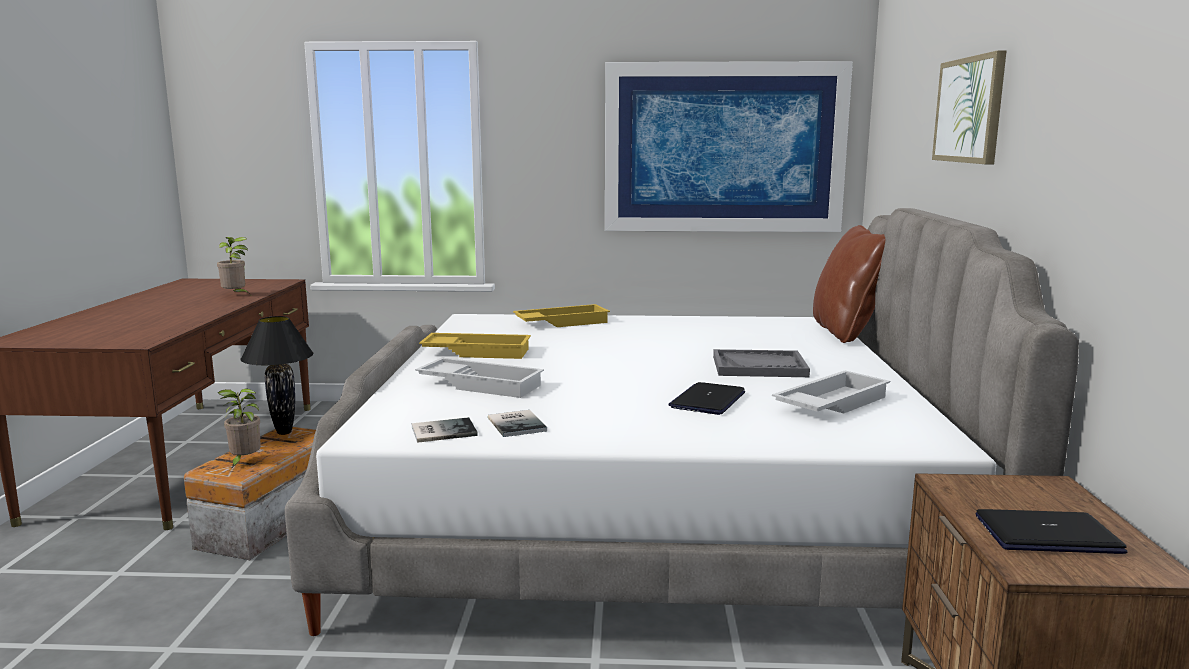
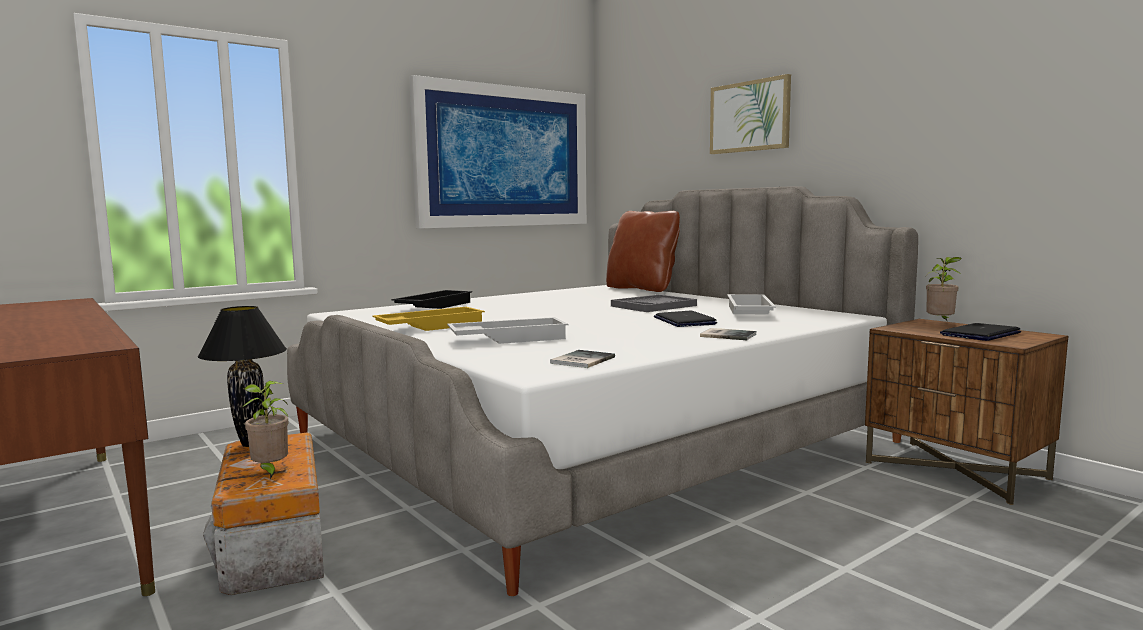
camera: 40 degrees left, 5 degrees down
potted plant [217,237,250,294] -> potted plant moved to [926,257,962,322]
book [488,410,547,437] -> book moved to [700,328,756,340]
yellow tray [513,304,610,327] -> black tray [392,290,472,309]

